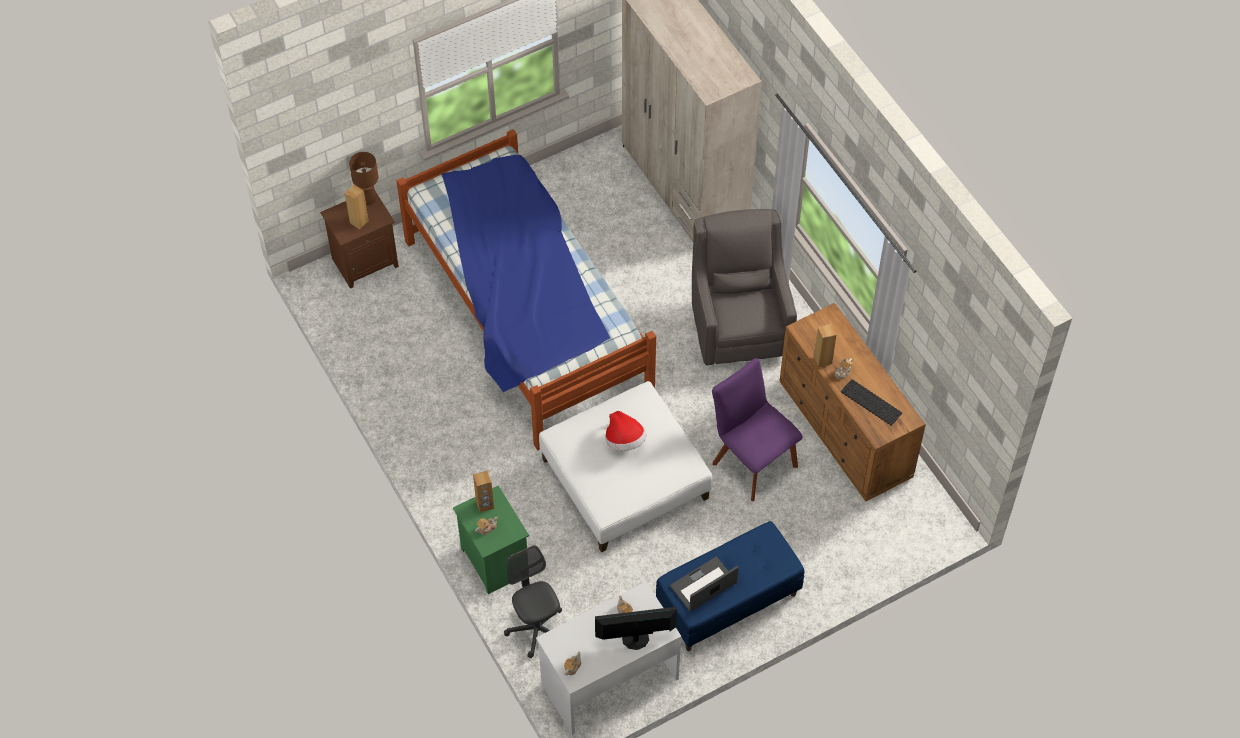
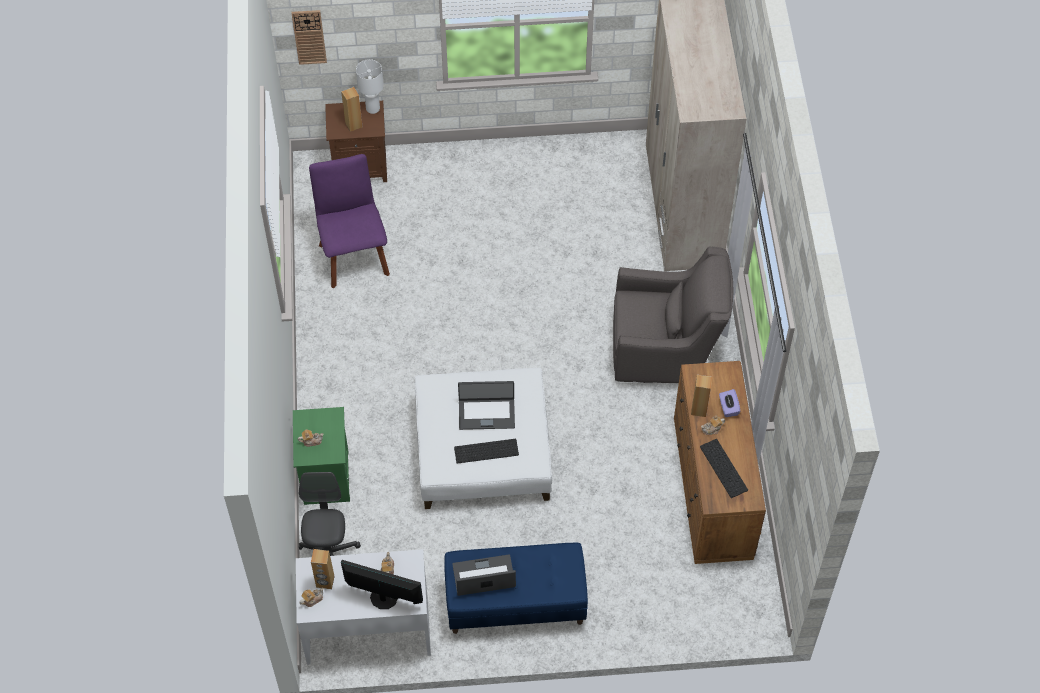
camera: 25 degrees right, 0 degrees up
brown table lamp [349,152,378,205] -> white table lamp [356,59,384,114]
bed [396,129,656,450] -> none
brown speaker [473,471,494,513] -> brown speaker moved to [311,549,335,589]
hat [606,411,646,451] -> laptop [458,381,515,430]
grey armchair [692,209,797,365] -> grey armchair turned 75 degrees clockwise [613,246,733,383]
purple chair [712,358,803,501] -> purple chair moved to [309,154,390,288]
none -> wall clock [291,10,327,65]
none -> keyboard [454,439,519,464]
none -> purple tissue box [719,389,740,417]

